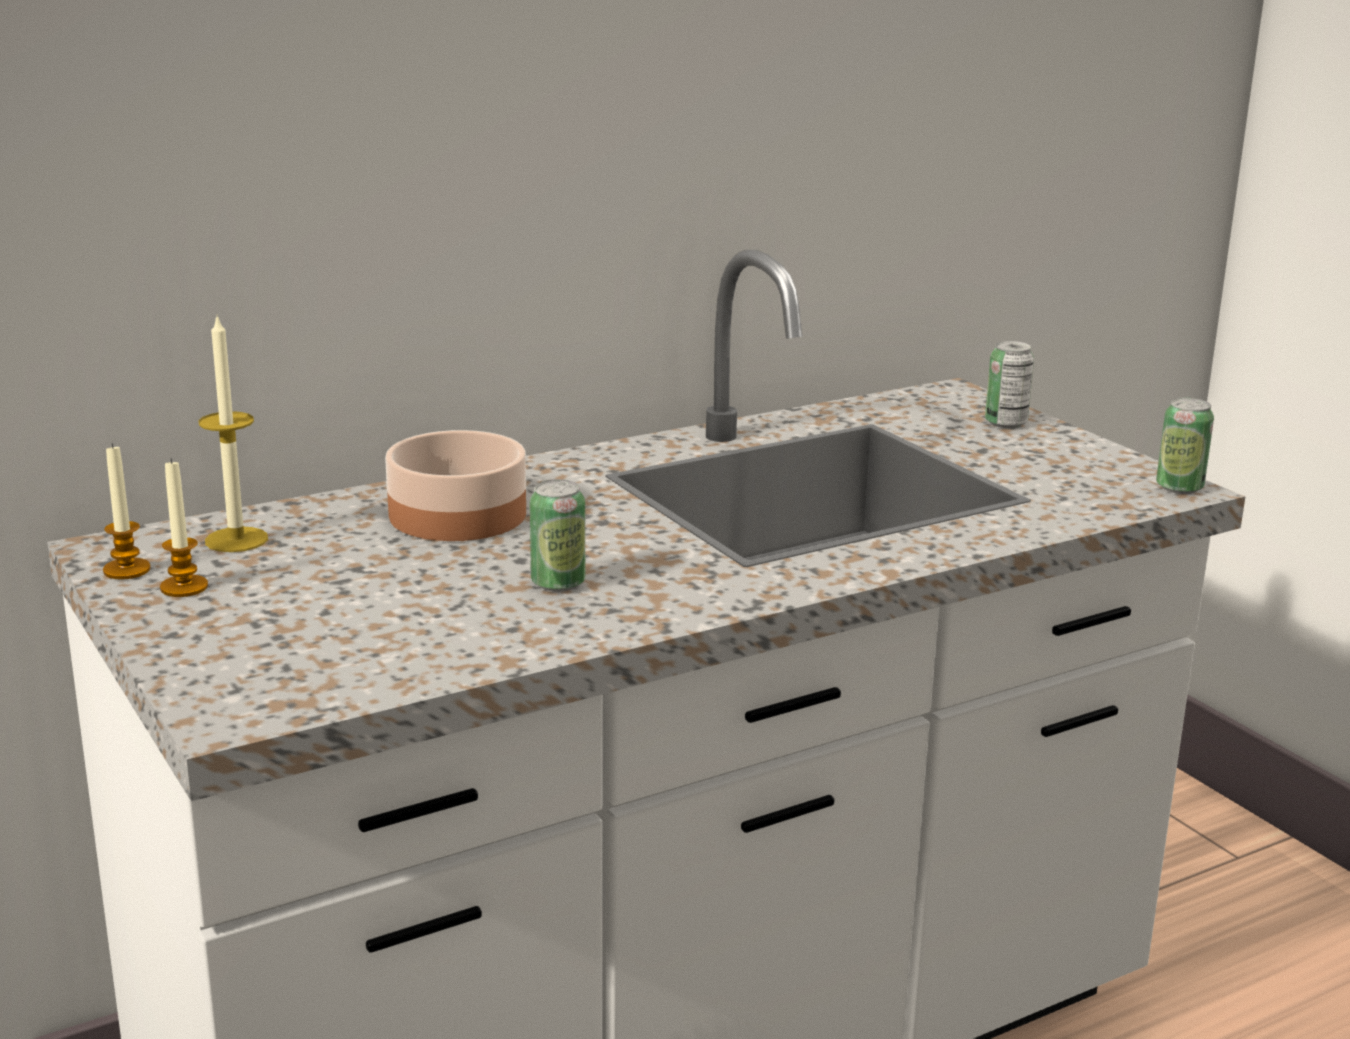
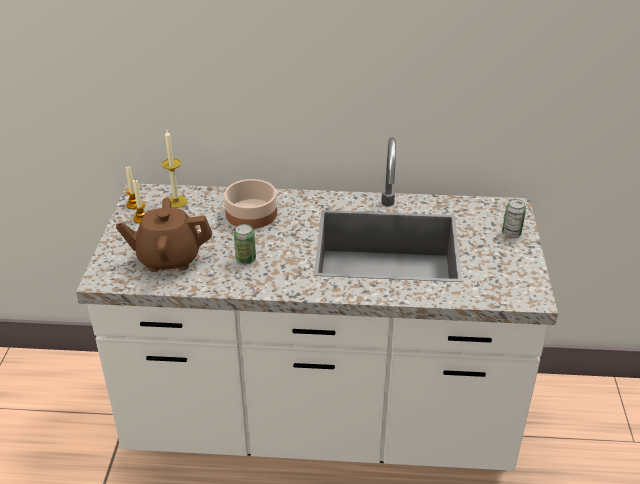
camera: 35 degrees right, 15 degrees up
can [1156,398,1214,494] -> none
none -> brown teapot [116,198,212,272]

